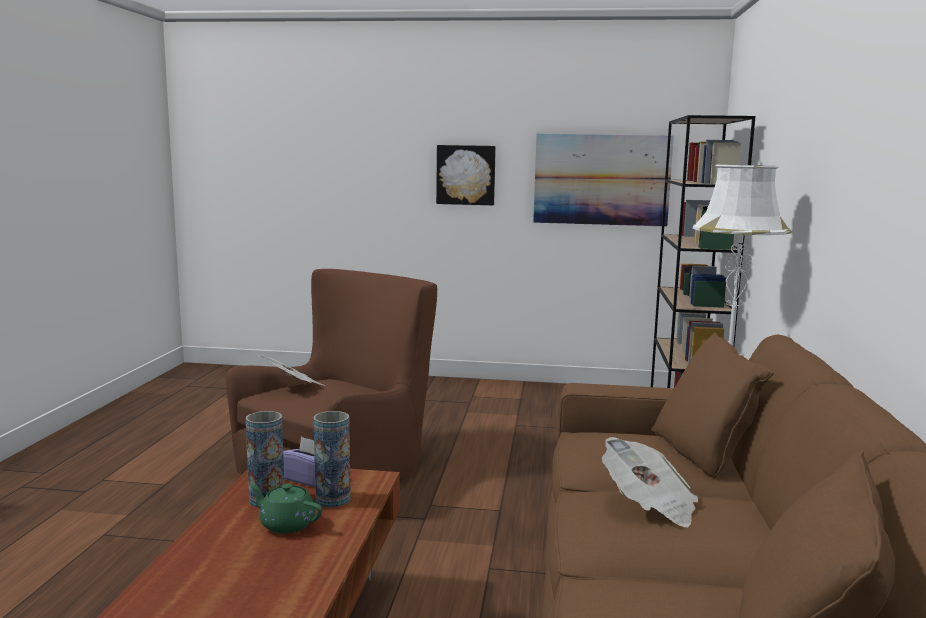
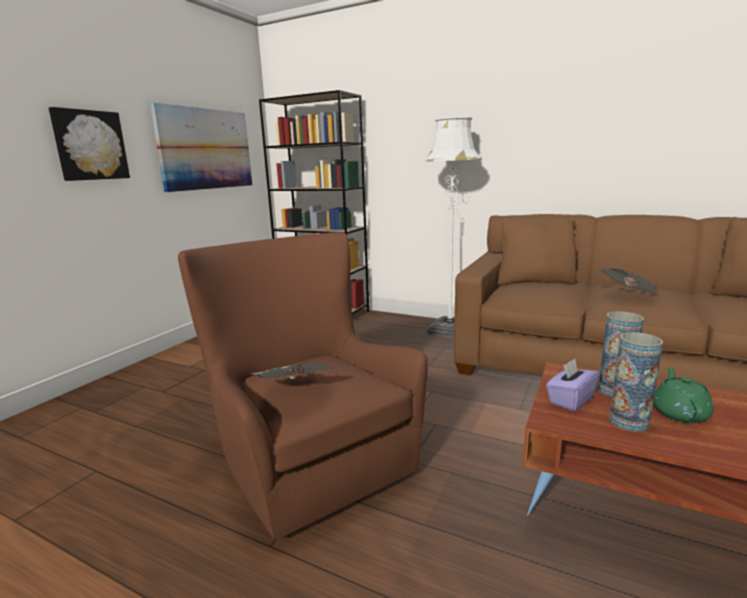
camera: 70 degrees left, 5 degrees up
green teapot [250,484,322,534] -> green teapot turned 150 degrees clockwise [653,367,714,423]

